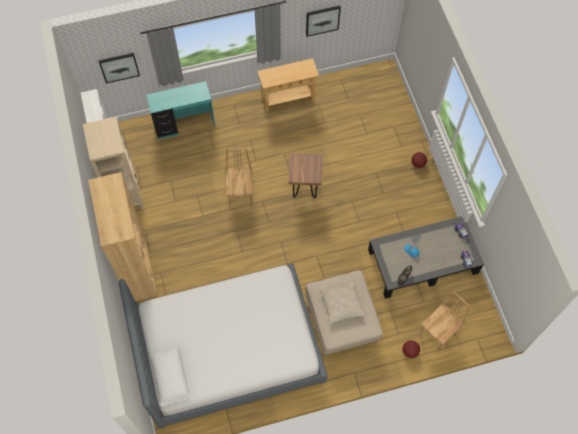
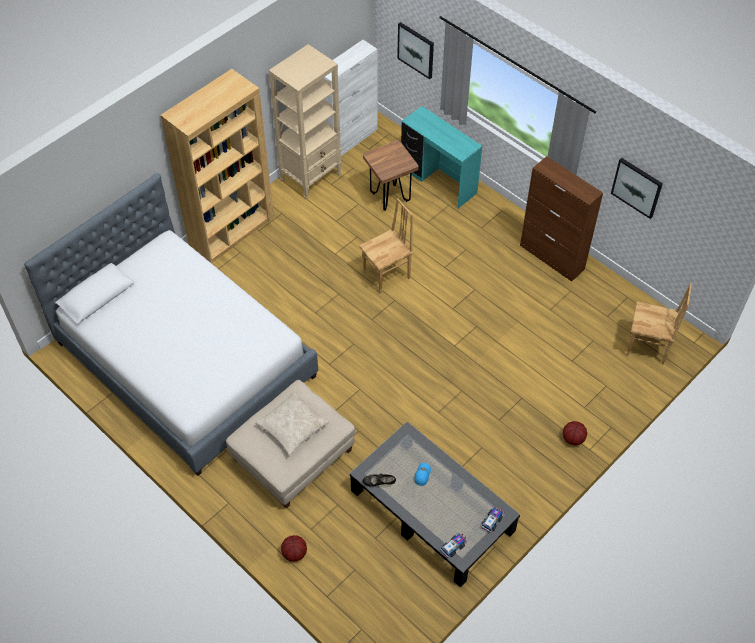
camera: 60 degrees right, 10 degrees down
beige console table [257,58,319,112] -> brown cabinet [520,156,603,282]
brown stool [289,154,322,198] -> brown stool moved to [363,140,419,211]
brown chair [419,291,471,352] -> brown chair moved to [626,283,692,365]

